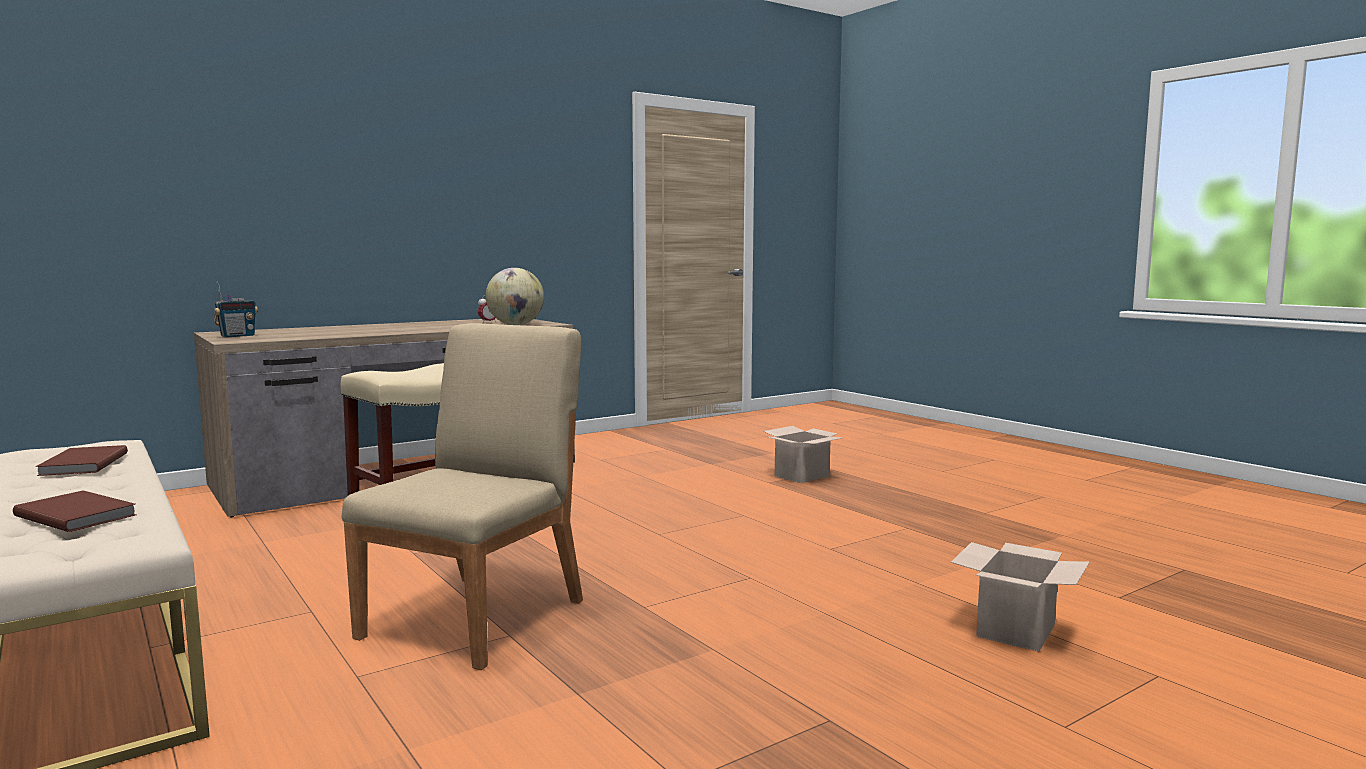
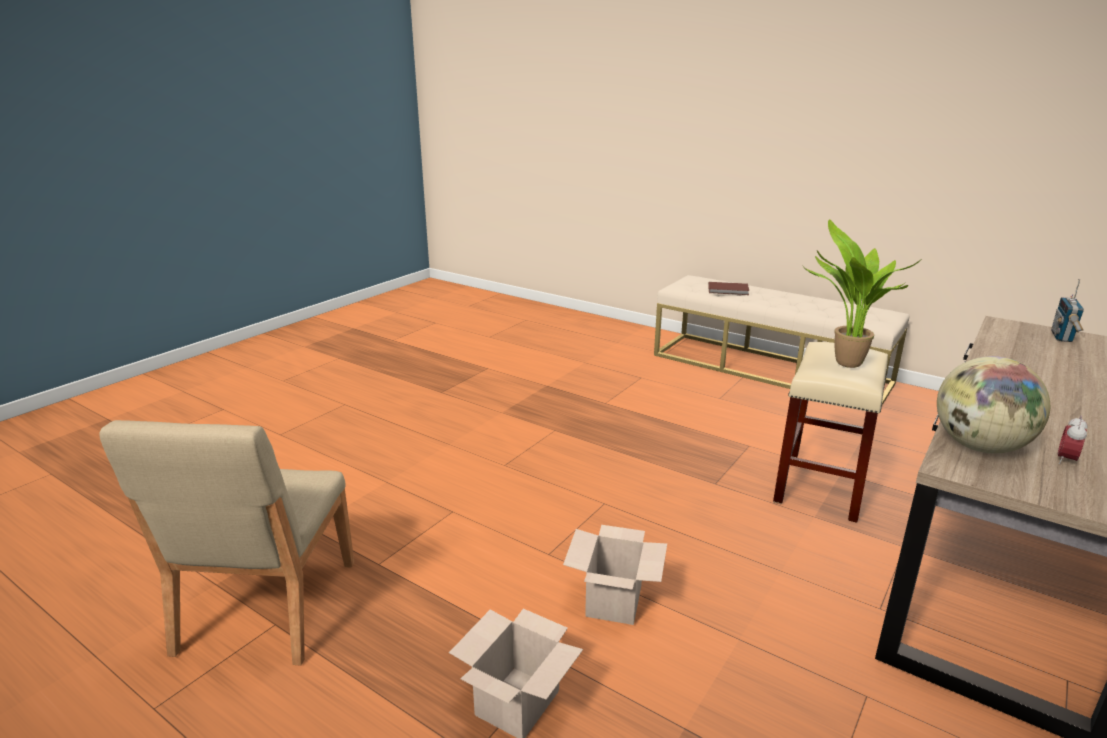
camera: 160 degrees right, 15 degrees up
brown book [36,445,128,476] -> none
beige chair [342,323,583,670] -> beige chair moved to [99,420,354,665]
cardboard box [951,542,1090,652] -> cardboard box moved to [563,525,667,625]
none -> potted plant [805,219,920,368]

